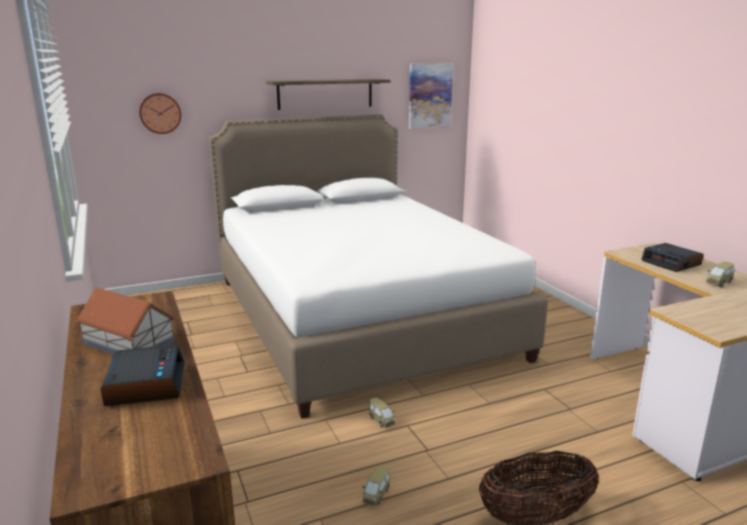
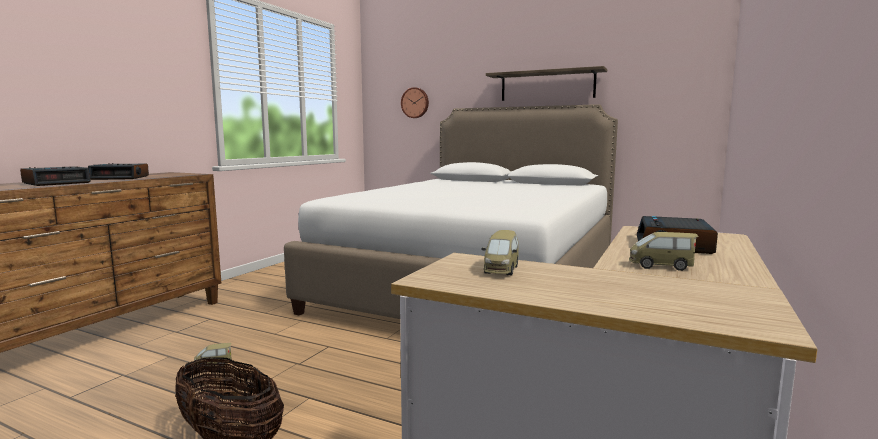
camera: 50 degrees right, 10 degrees down
toy house [76,287,175,355] -> alarm clock [88,163,149,180]
toy car [369,397,395,428] -> toy car moved to [481,230,518,275]
picture [409,63,453,129] -> none

